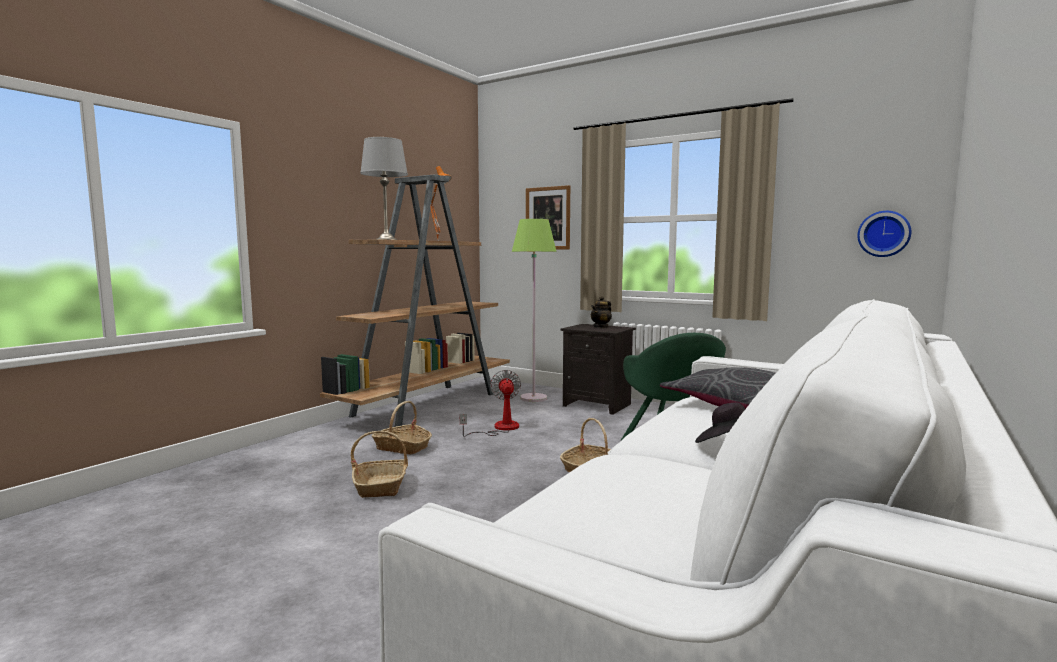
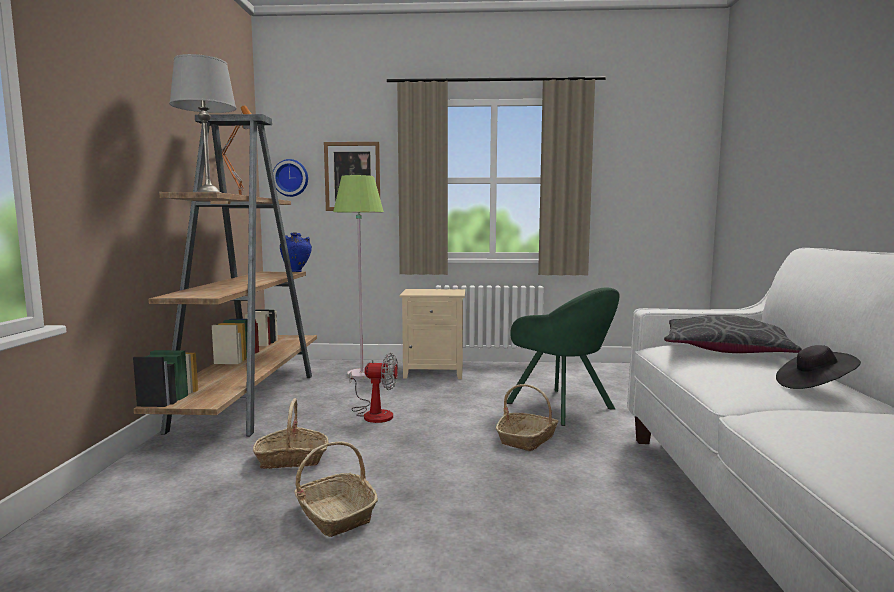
camera: 30 degrees left, 0 degrees up
fan [460,370,521,437] -> fan turned 135 degrees clockwise [349,353,398,423]
black nightstand [560,324,636,415] -> beige nightstand [399,289,465,379]
teapot [591,296,612,328] -> none
wall clock [857,211,911,257] -> wall clock moved to [273,159,308,197]
none -> blue vase [280,233,312,272]

